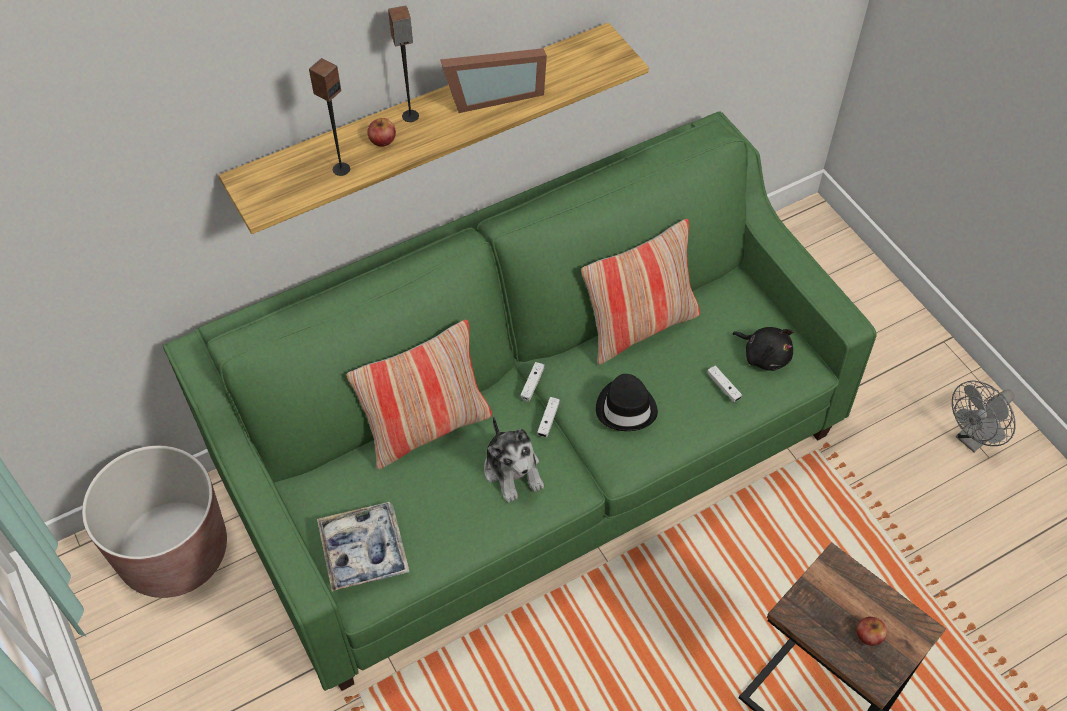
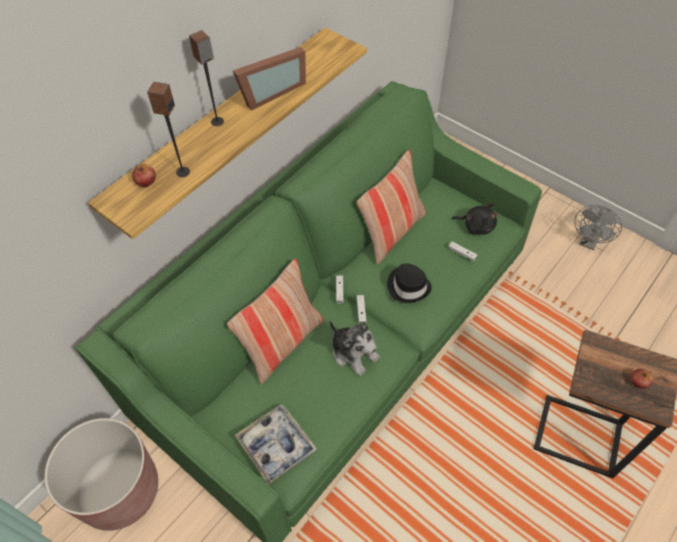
camera: 20 degrees left, 0 degrees up
apple [367,118,396,147] -> apple moved to [132,164,156,187]

